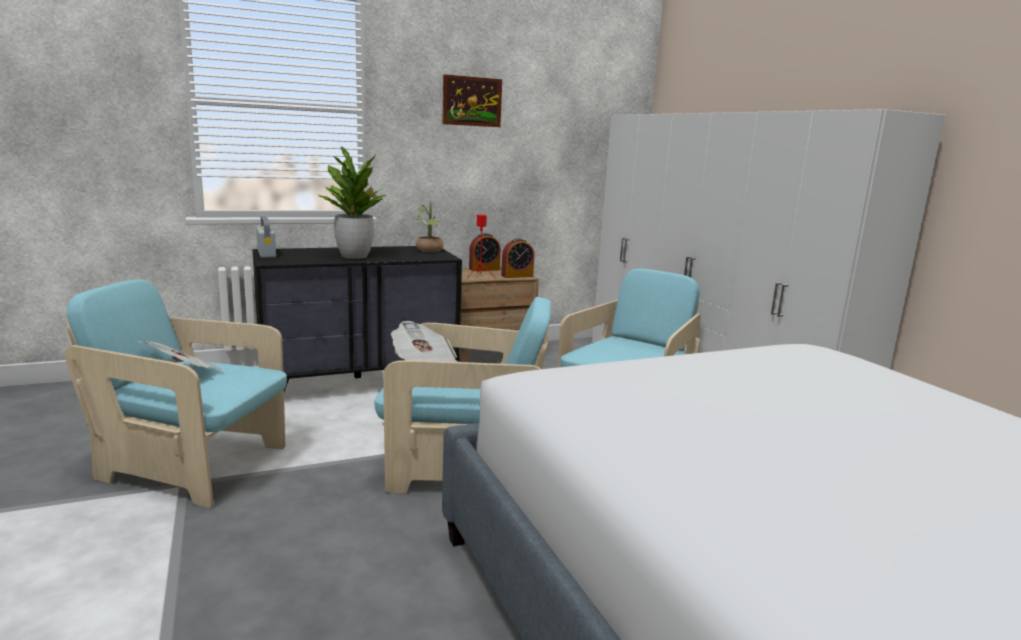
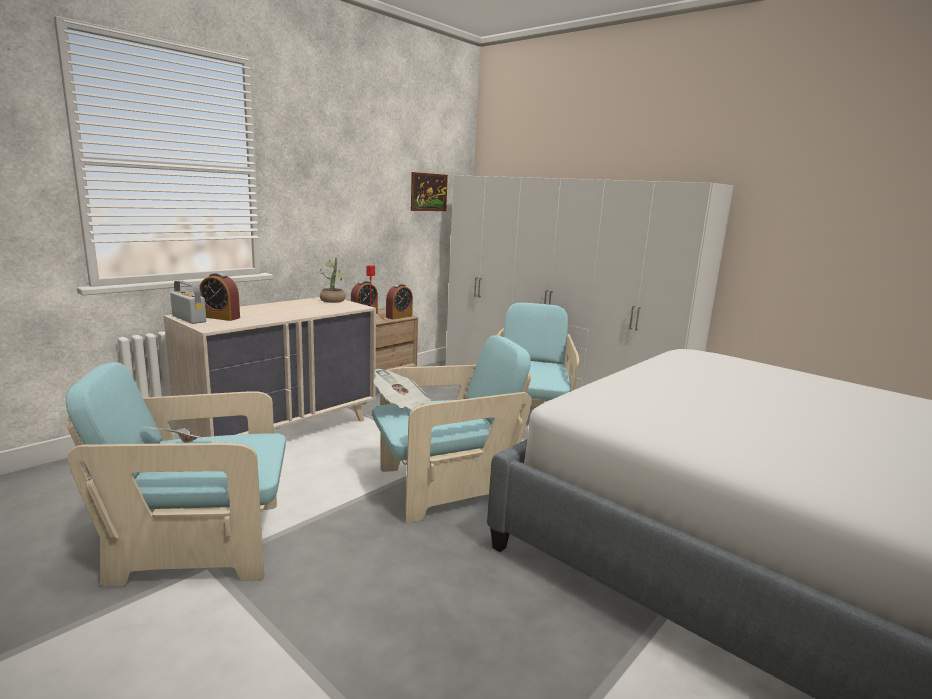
camera: 25 degrees left, 0 degrees up
black dresser [252,246,462,392] -> beige dresser [164,297,376,437]
potted plant [317,147,386,259] -> none
picture [442,74,502,127] -> picture moved to [411,172,448,211]
none -> alarm clock [200,273,240,321]

